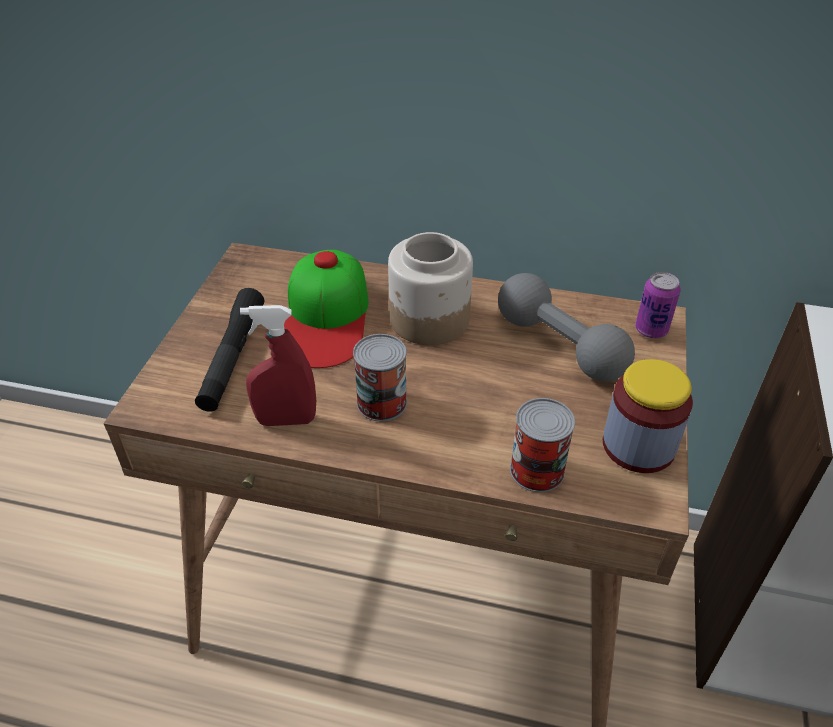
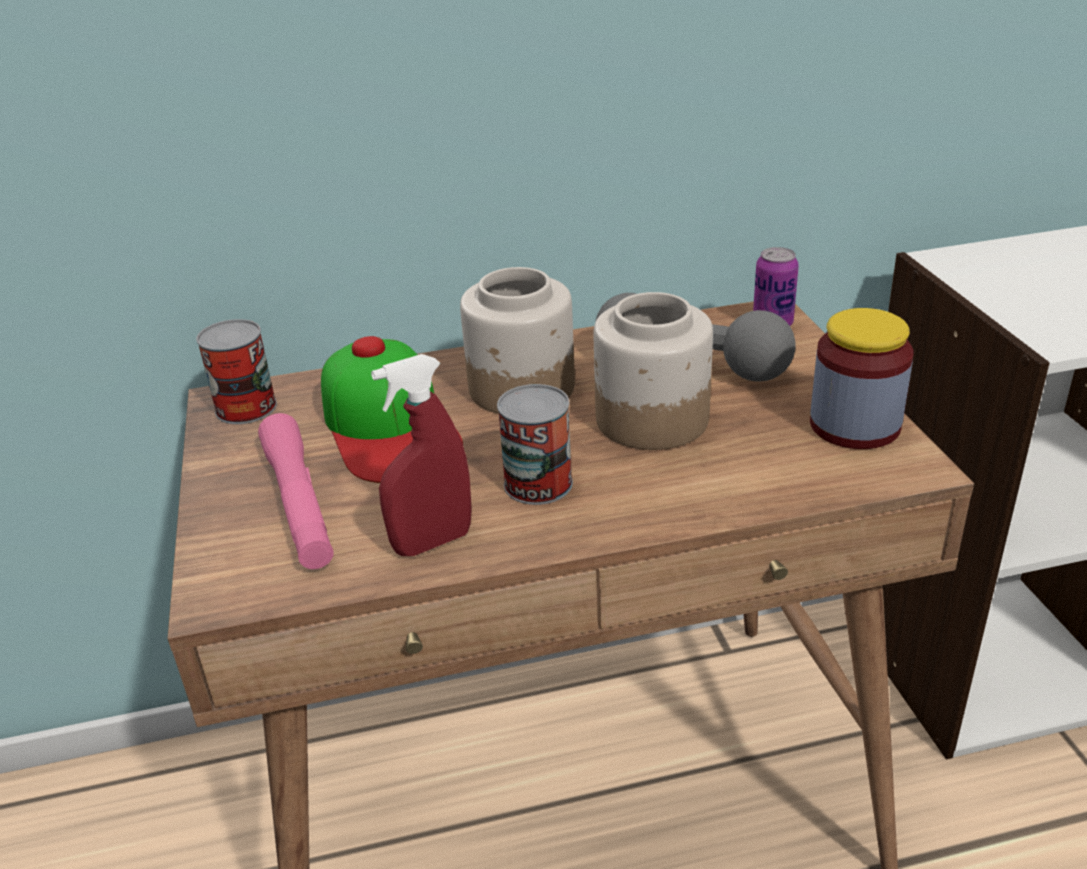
camera: 25 degrees left, 10 degrees down
black flashlight [195,288,264,412] -> pink flashlight [258,413,333,569]
can [510,398,575,492] -> can moved to [196,319,277,424]
none -> jar [594,292,713,450]

